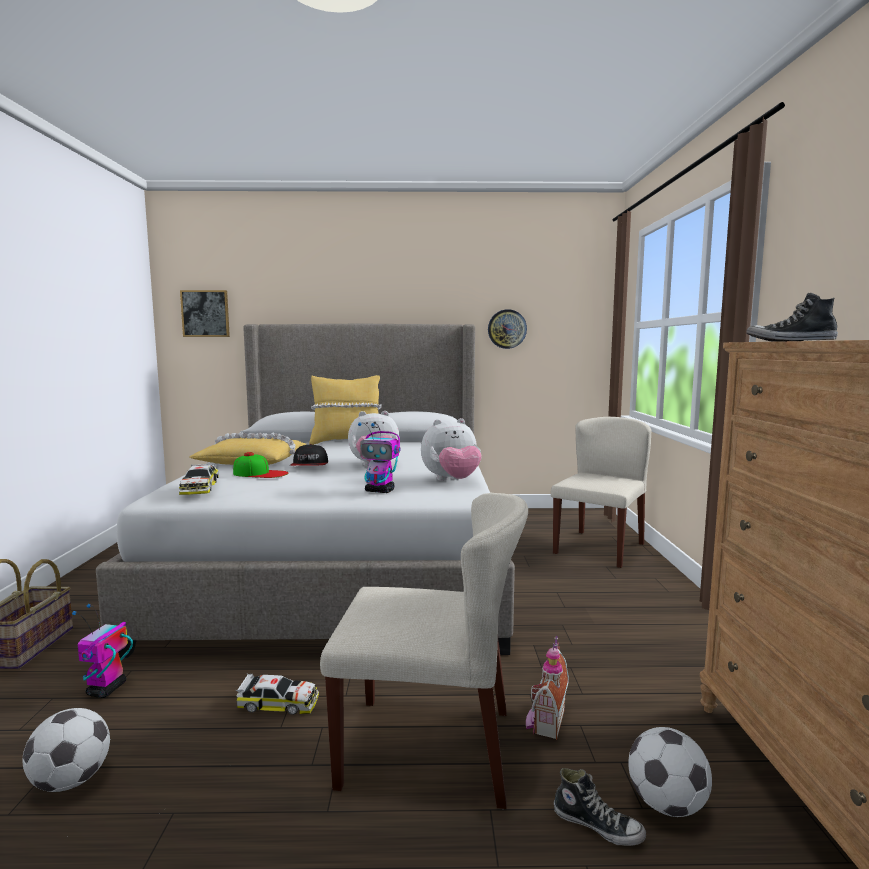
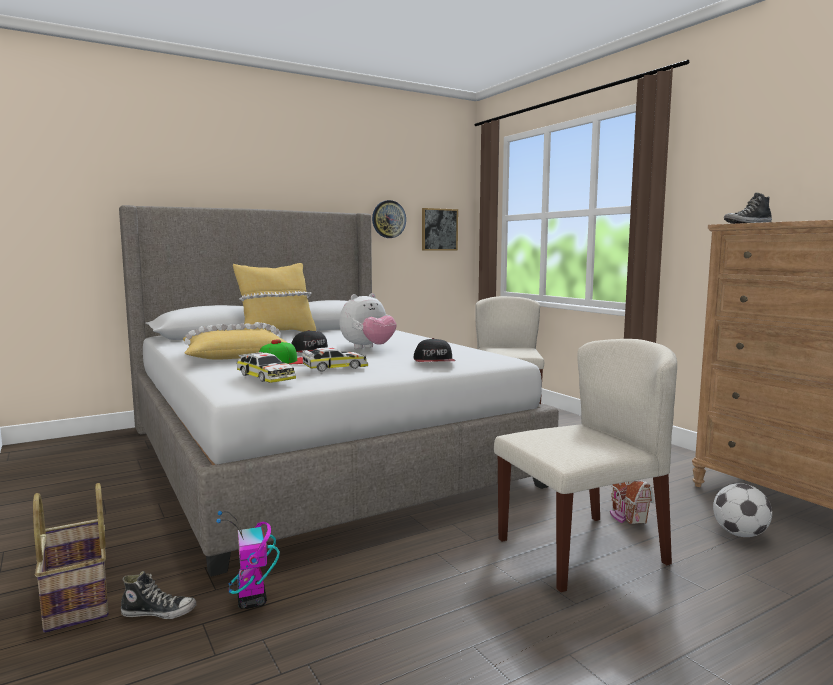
camera: 30 degrees left, 0 degrees up
football [22,708,110,792] -> none
picture [180,290,230,337] -> picture moved to [422,208,458,250]
toy car [236,674,319,715] -> toy car moved to [301,347,368,372]
toy robot [358,422,400,493] -> cap [414,338,456,362]
plush toy [421,418,482,481] -> none
shoe [554,768,646,846] -> shoe moved to [121,571,197,619]

